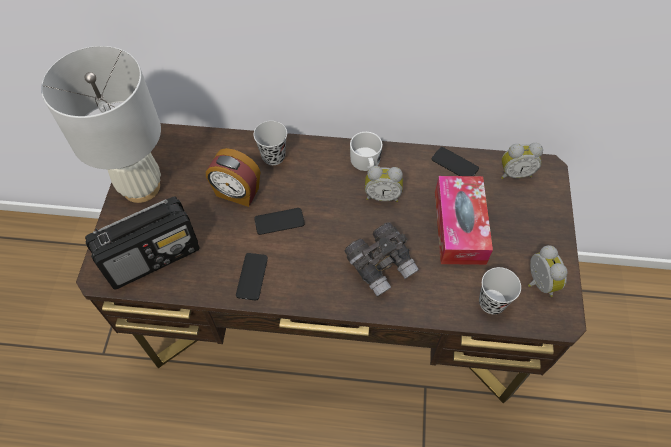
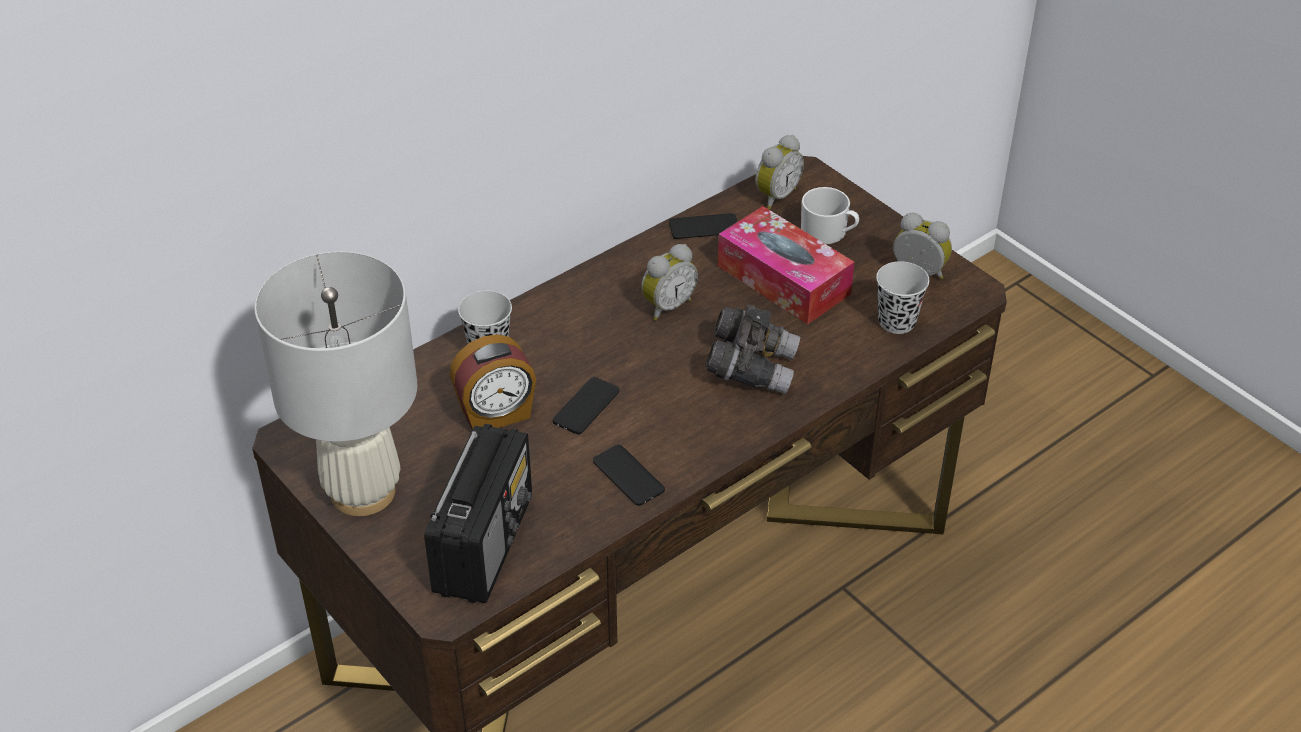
camera: 45 degrees left, 15 degrees down
white mug [350,132,383,171] -> white mug moved to [801,187,859,244]

